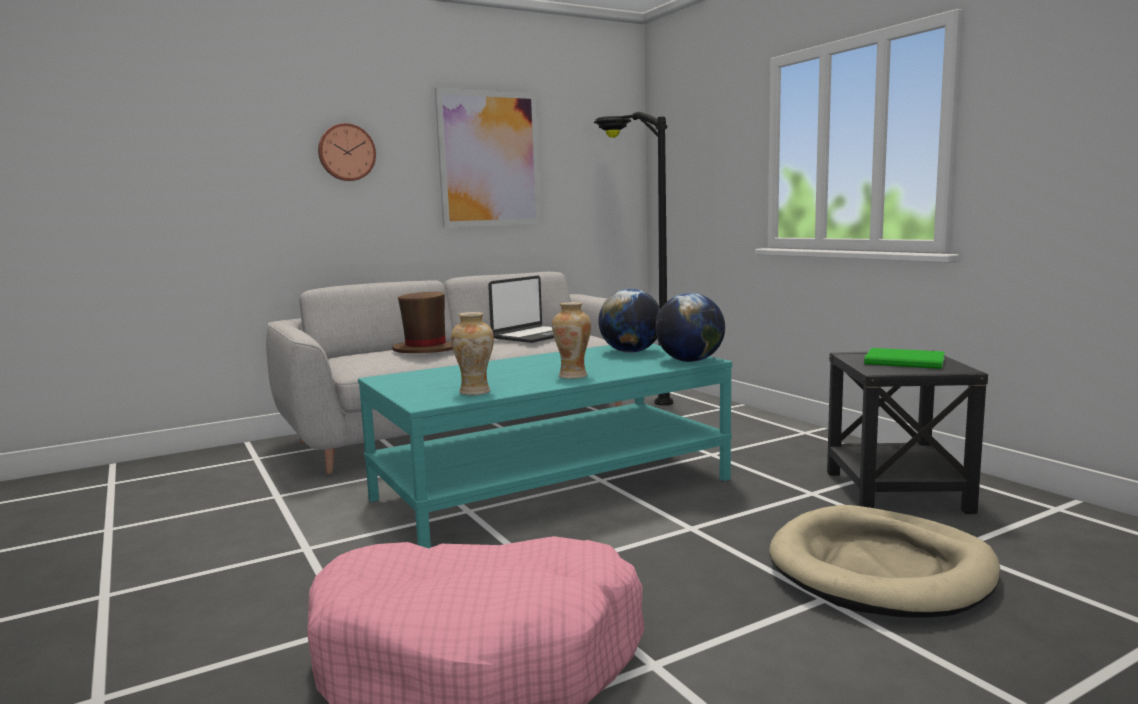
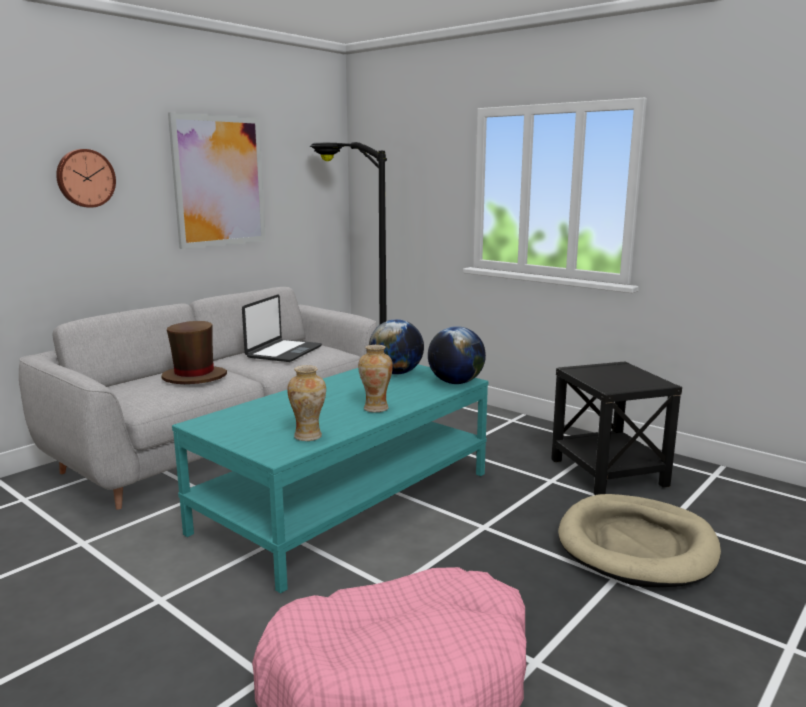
camera: 20 degrees left, 5 degrees up
green book [864,348,945,369] -> none

